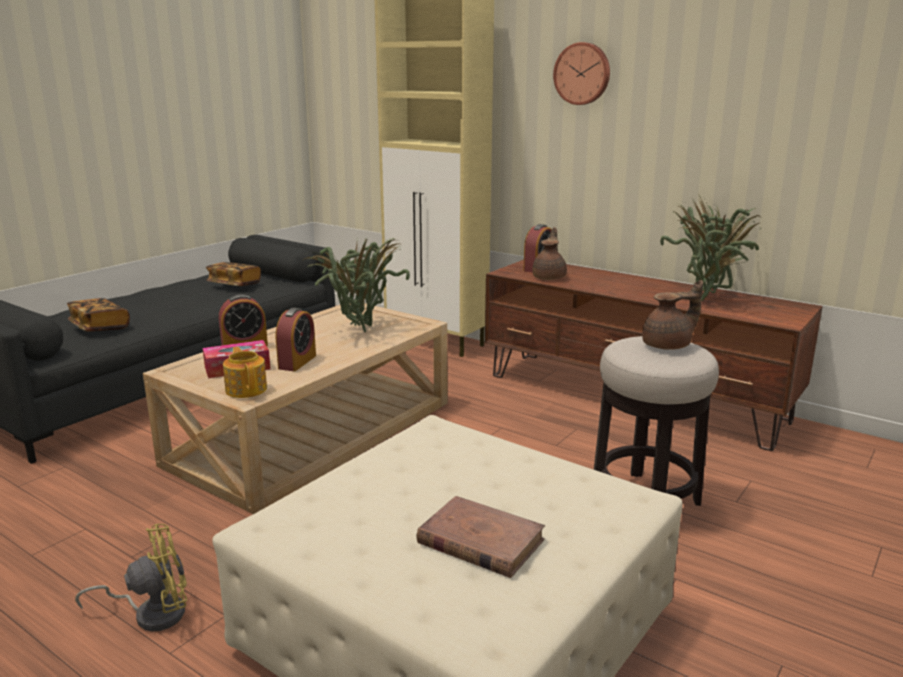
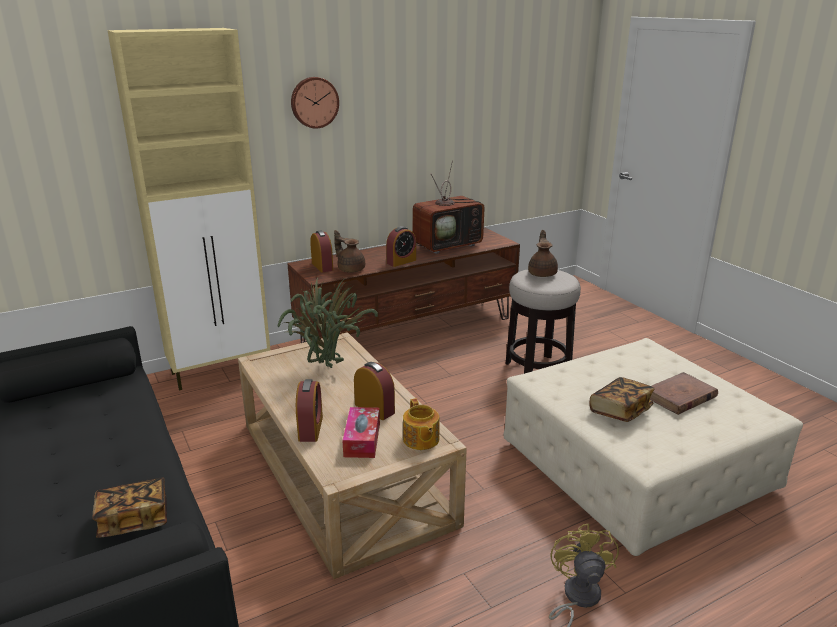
camera: 65 degrees left, 5 degrees up
book [206,262,261,286] -> book moved to [589,377,655,422]
teapot [223,347,267,398] -> teapot turned 105 degrees counterclockwise [403,398,439,450]
potted plant [660,194,762,301] -> television [413,161,485,254]
none -> alarm clock [386,226,416,267]

